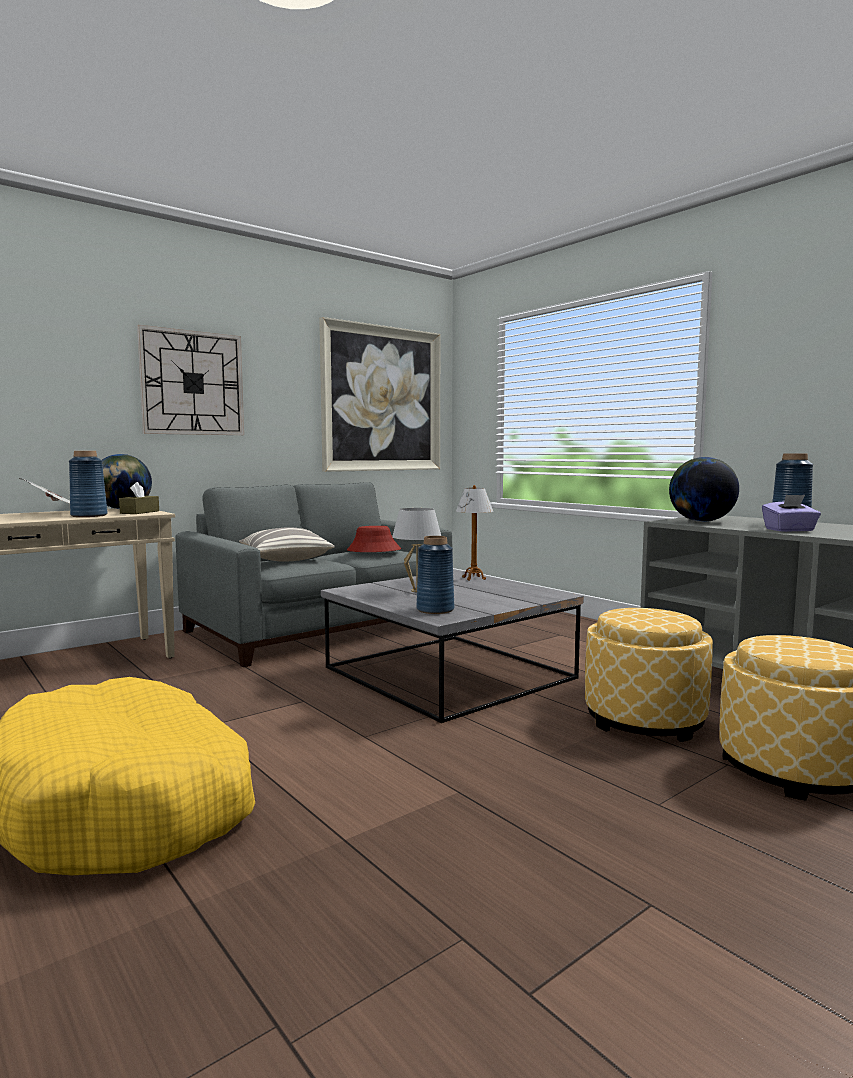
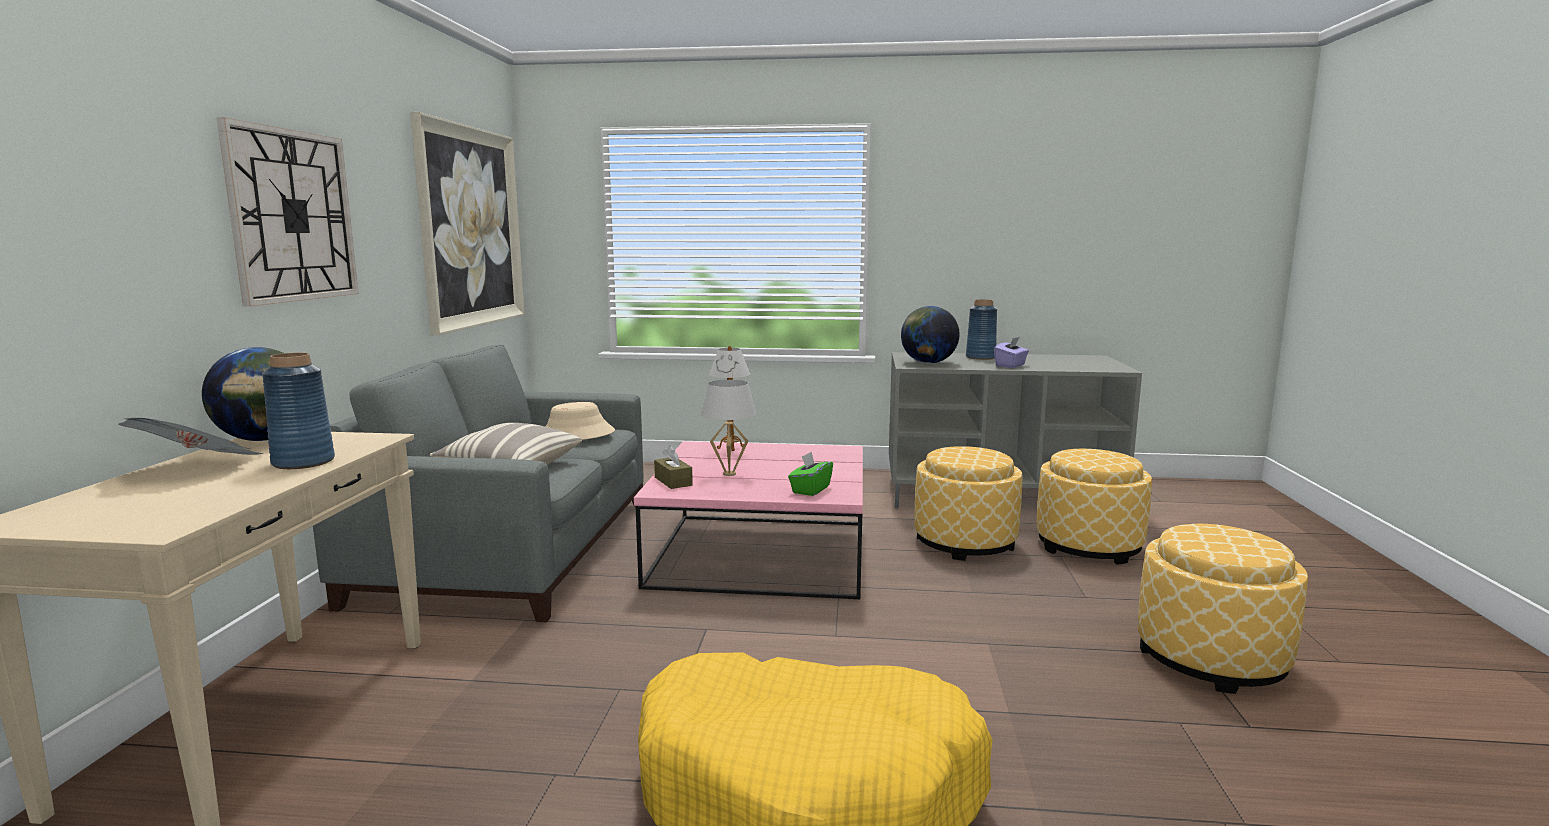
camera: 45 degrees left, 5 degrees up
brown tissue box [119,482,159,514] -> brown tissue box moved to [654,445,693,489]
grey coffee table [321,570,584,723] -> pink coffee table [634,441,863,599]
red hat [347,526,401,552] -> beige hat [545,402,615,440]
blue vase [416,536,454,614] -> green tissue box [788,451,833,496]
none -> ottoman [1138,524,1308,694]

